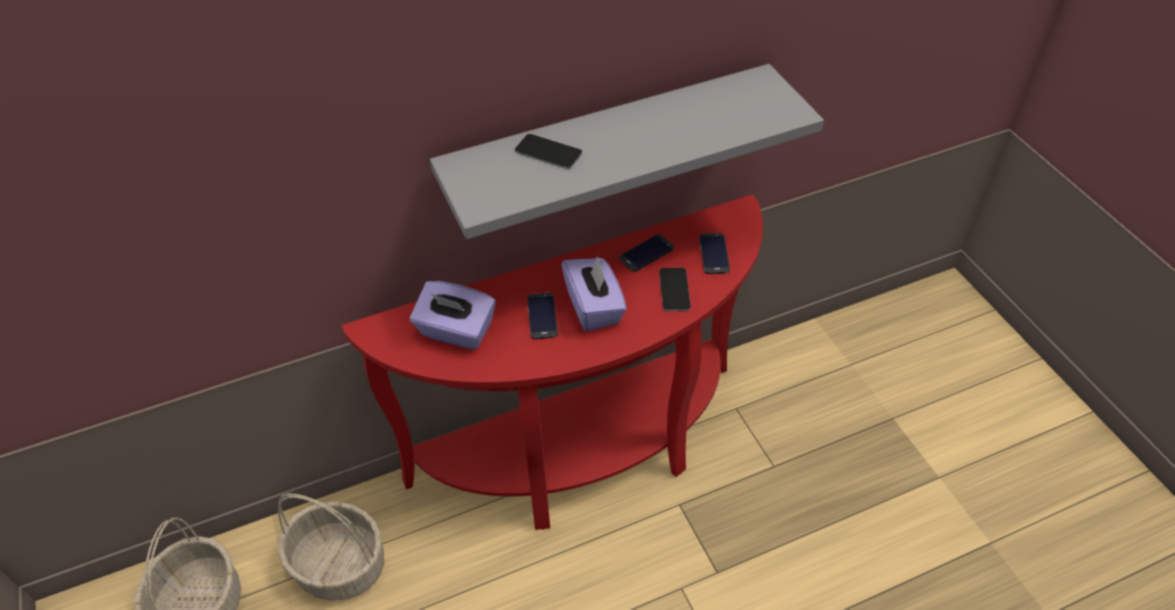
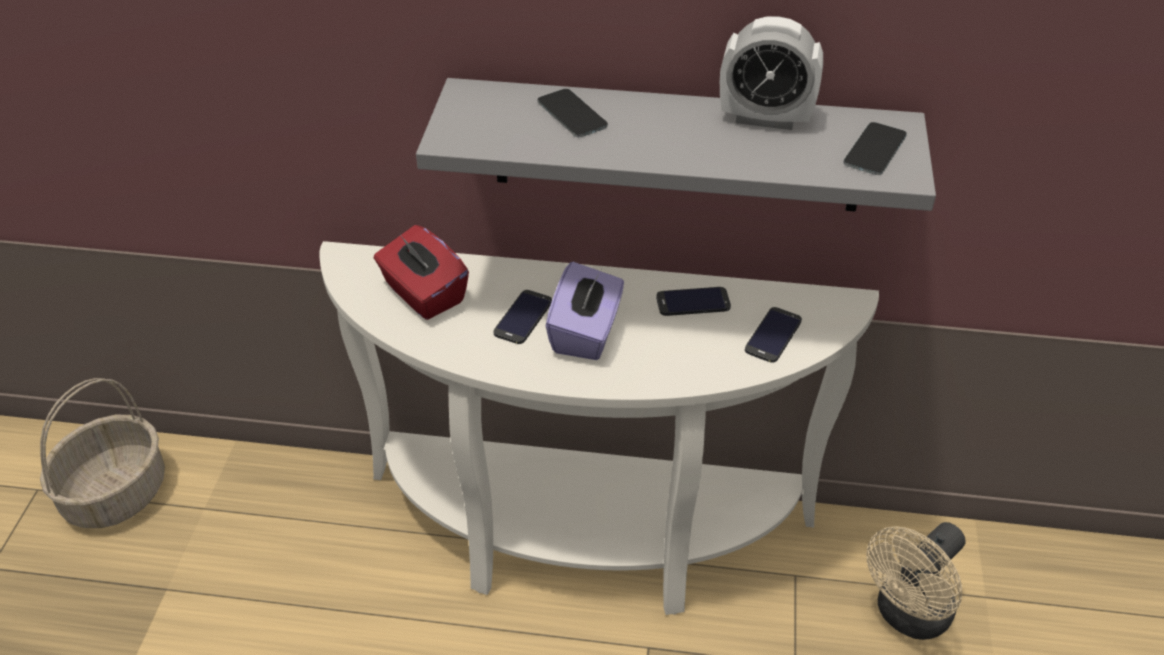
camera: 30 degrees right, 5 degrees down
basket [278,493,384,601] -> none
red console table [342,194,763,530] -> white console table [320,241,879,615]
purple tissue box [410,281,496,350] -> red tissue box [374,225,469,320]
phone [659,268,691,311] -> phone moved to [844,122,907,175]
none -> alarm clock [720,16,823,130]
none -> beige fan [866,522,965,640]

